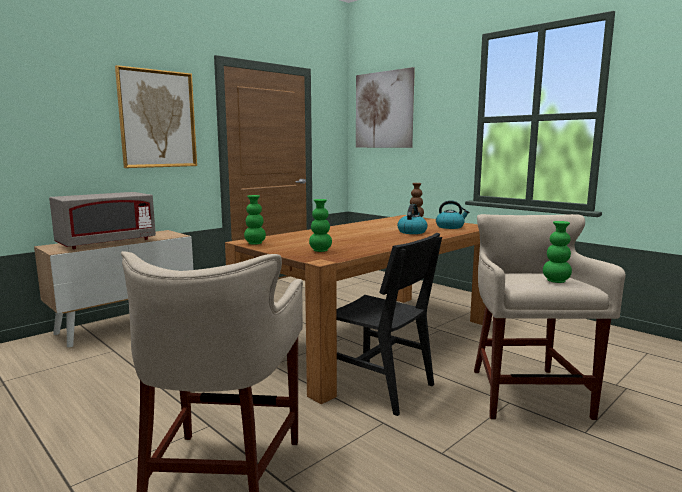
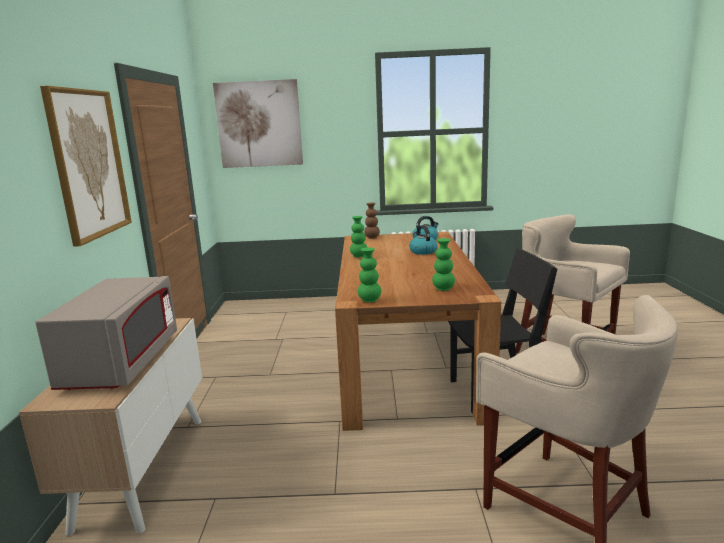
camera: 45 degrees left, 5 degrees up
green vase [543,221,572,283] -> green vase moved to [350,216,367,257]

